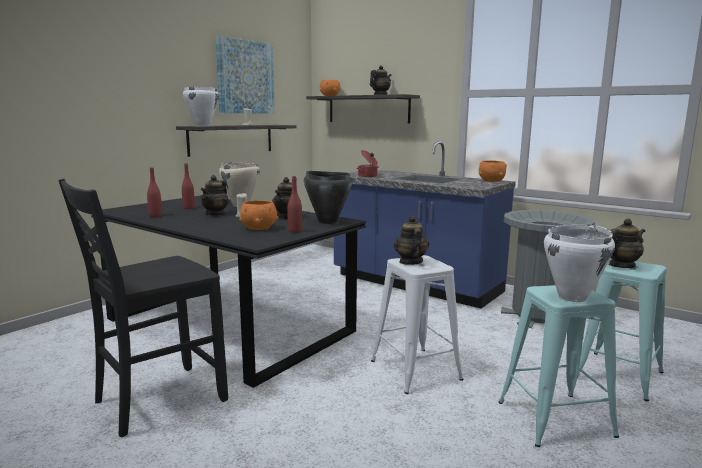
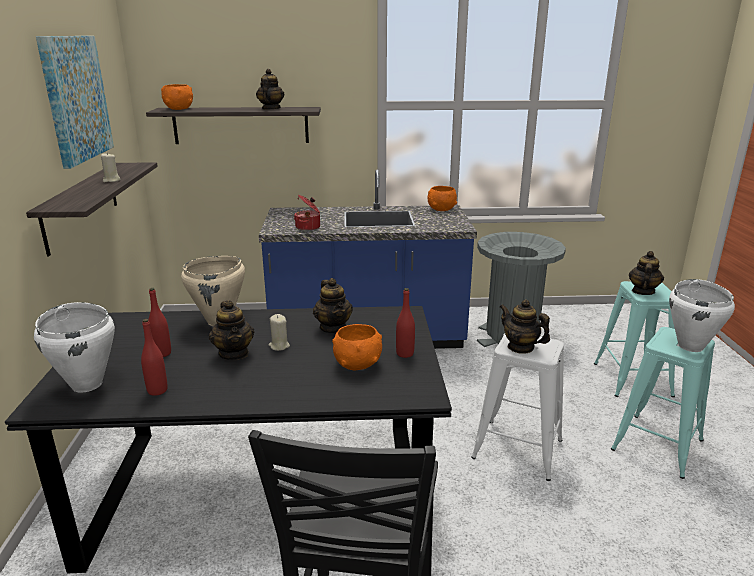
camera: 40 degrees left, 10 degrees up
white cooking pot [183,87,219,126] -> white cooking pot moved to [34,302,115,392]
black cooking pot [304,171,352,224] -> none

